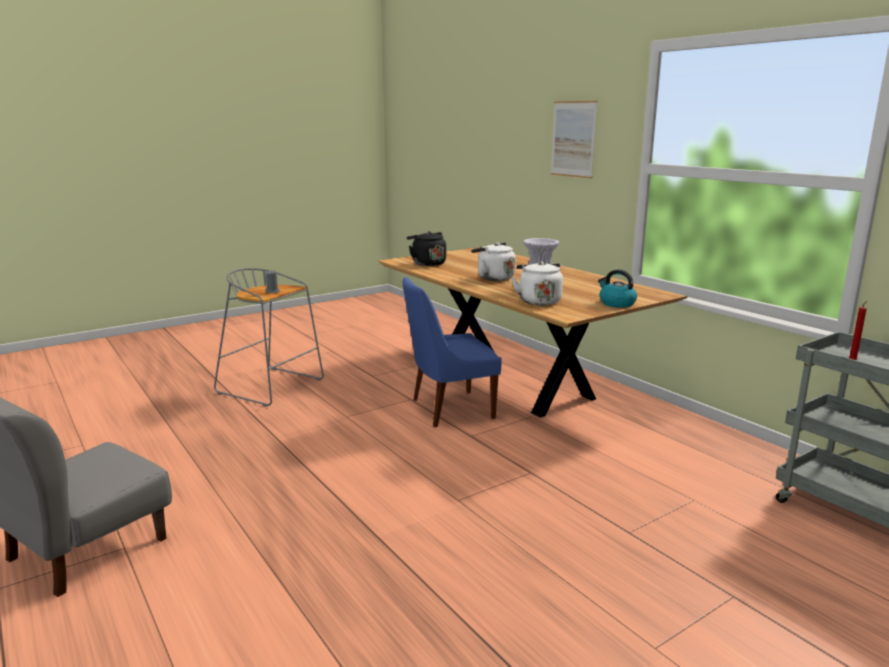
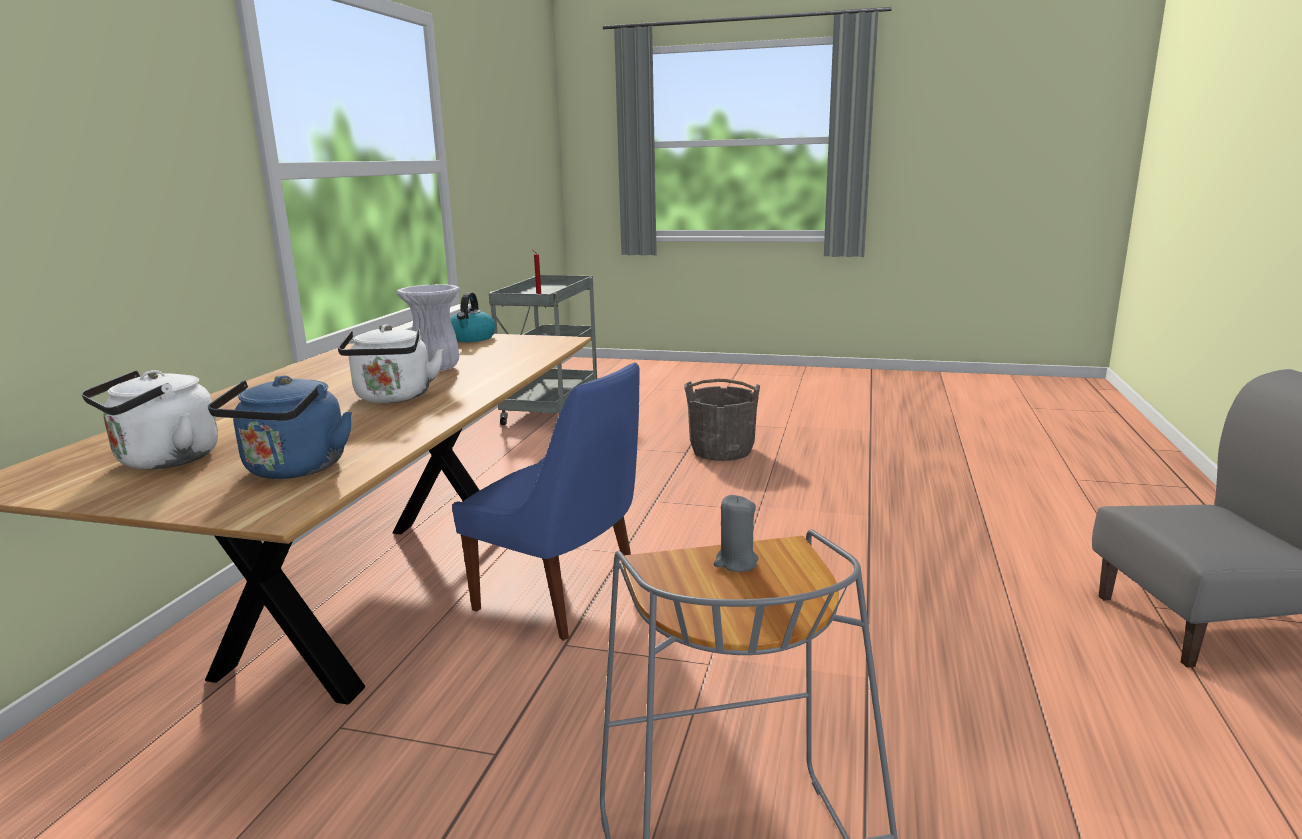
camera: 130 degrees left, 0 degrees up
black kettle [407,231,446,266] -> blue kettle [208,375,352,479]
white kettle [512,261,563,306] -> white kettle moved to [81,370,218,470]
picture [551,101,597,178] -> none
none -> grey bucket [684,379,760,461]

